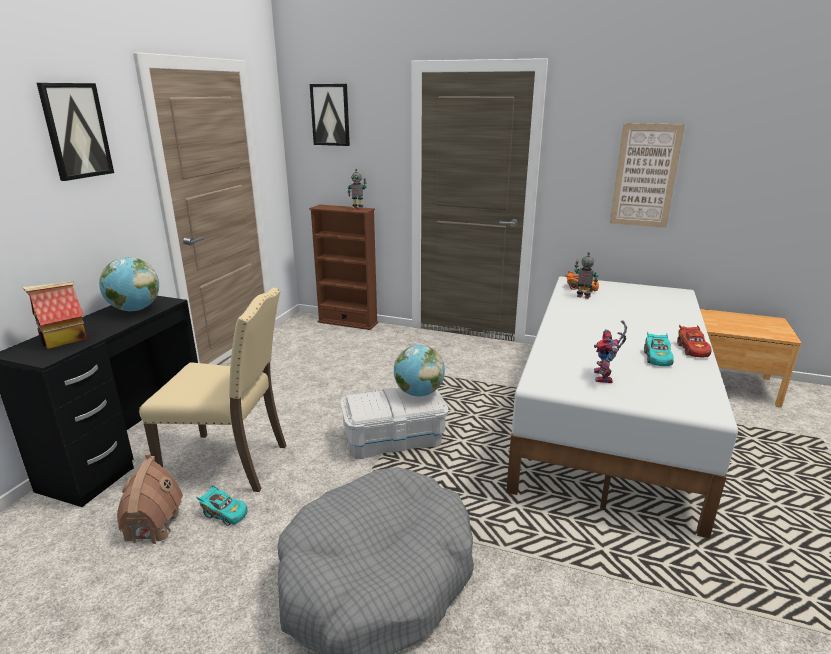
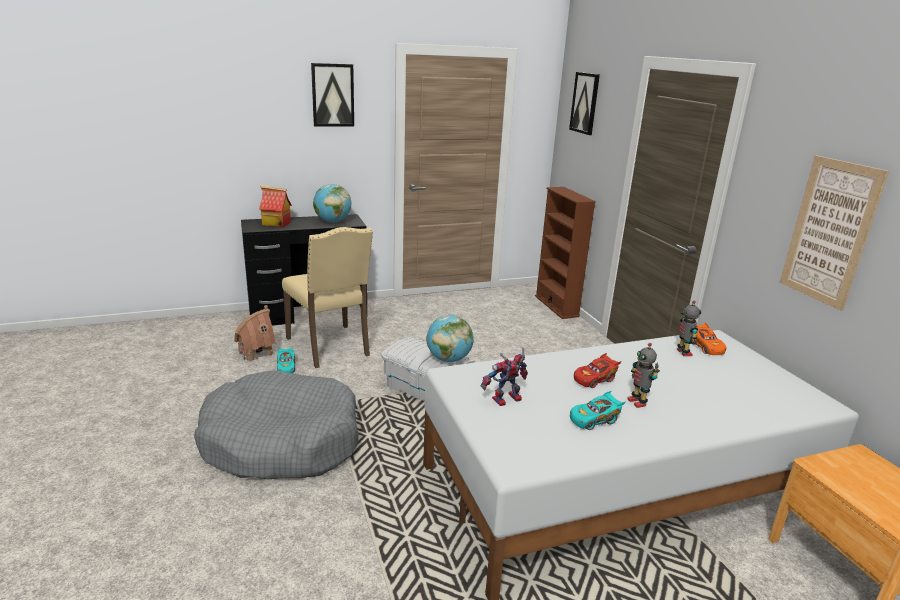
camera: 50 degrees right, 0 degrees up
toy robot [348,169,367,210] -> toy robot moved to [627,343,660,408]
red toy car [677,324,712,357] -> red toy car moved to [574,353,621,388]

